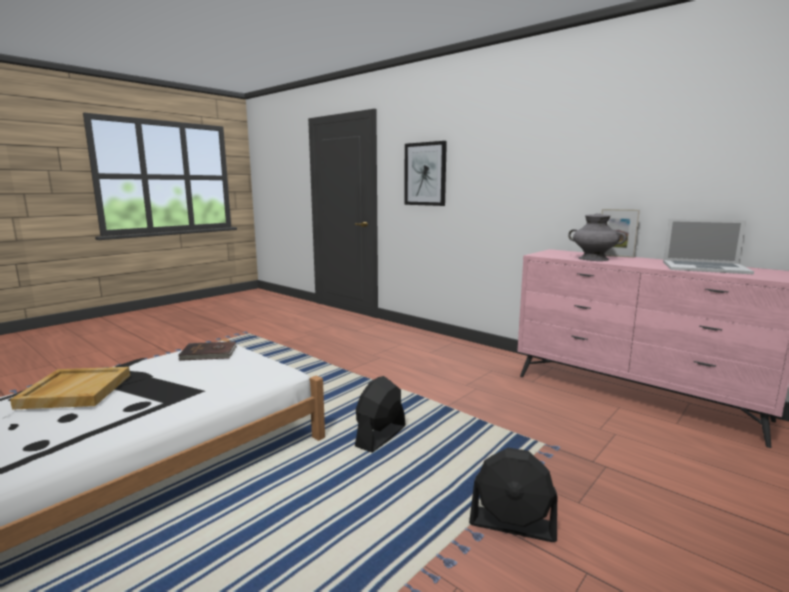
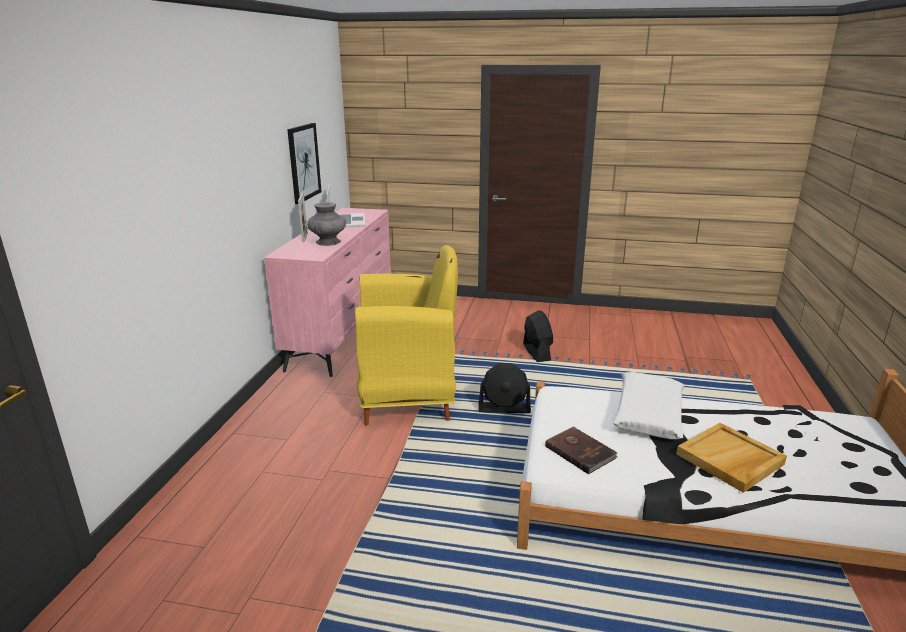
camera: 120 degrees left, 10 degrees up
picture [404,141,447,206] -> picture moved to [287,123,322,204]
none -> yellow armchair [355,245,458,425]
none -> white pillow [612,372,684,439]

